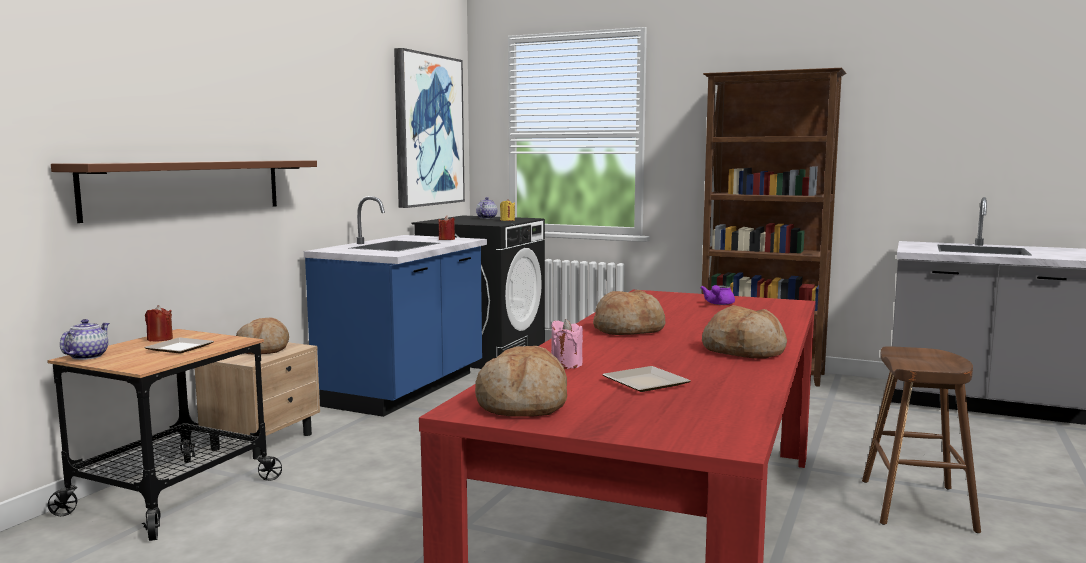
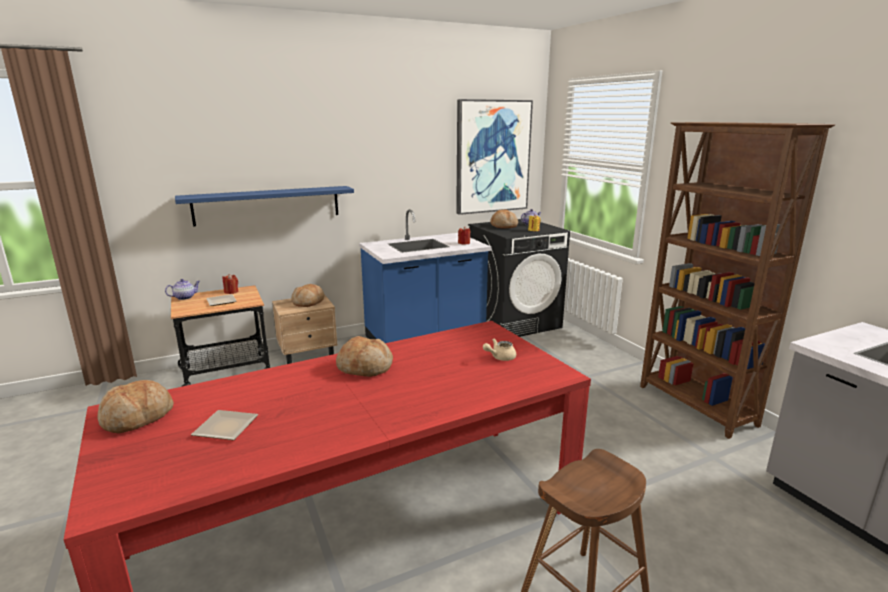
camera: 40 degrees right, 10 degrees up
brown shelf [51,160,317,223] -> blue shelf [175,186,354,227]
pink candle [551,319,583,369] -> none
purple teapot [700,285,735,305] -> beige teapot [483,339,516,361]
bread [702,305,787,358] -> bread moved to [490,209,518,229]

